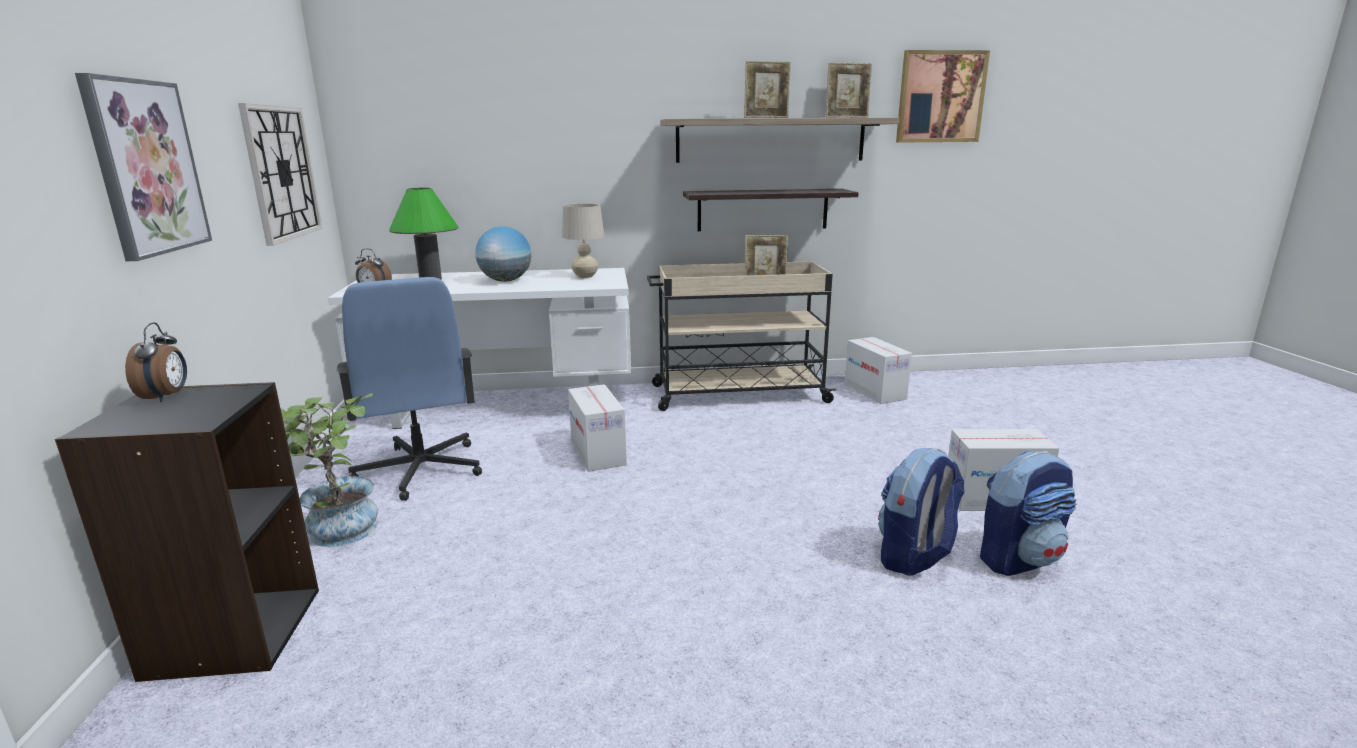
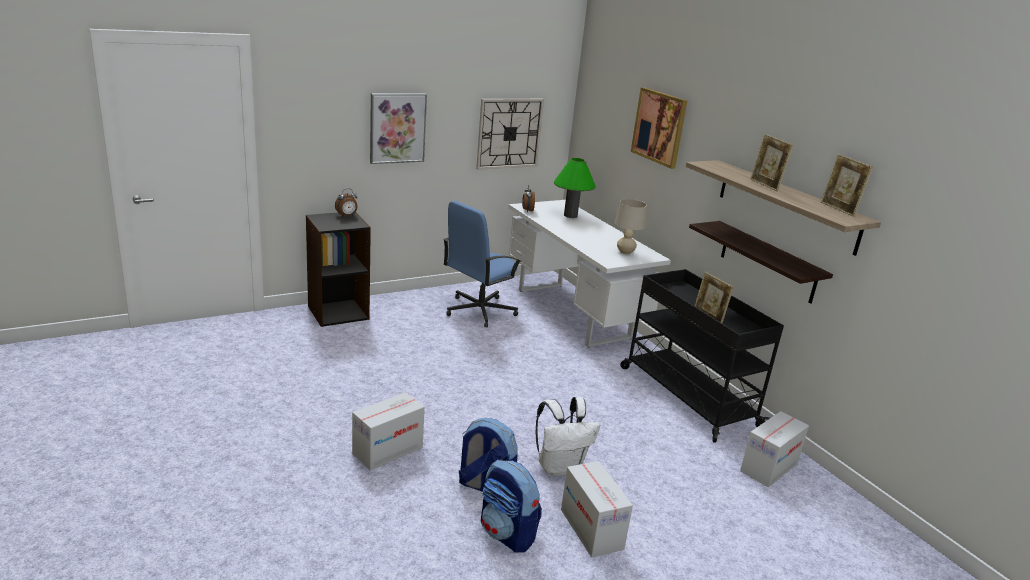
camera: 65 degrees right, 5 degrees up
potted plant [281,393,378,547] -> none
globe [475,226,531,282] -> none
cardboard box [568,384,627,472] -> cardboard box moved to [352,392,425,471]
beige cart [647,261,836,411] -> black cart [620,269,784,443]
picture [896,50,990,143] -> picture moved to [631,87,687,169]
none -> white backpack [536,397,600,476]

